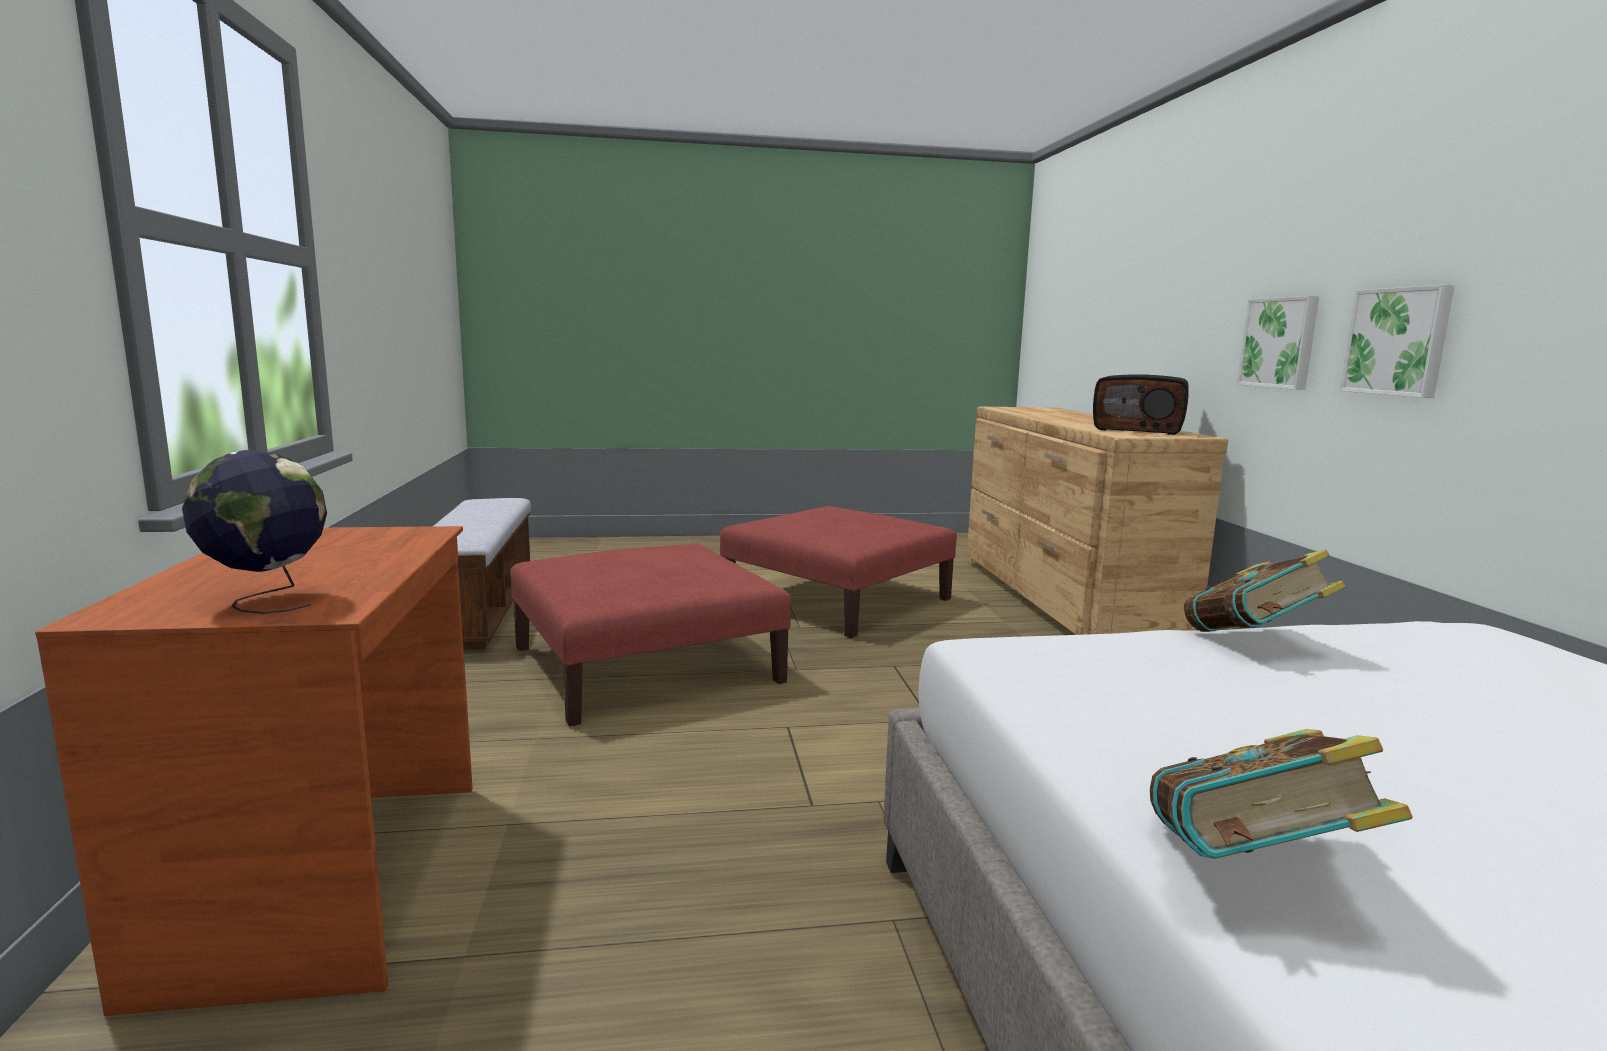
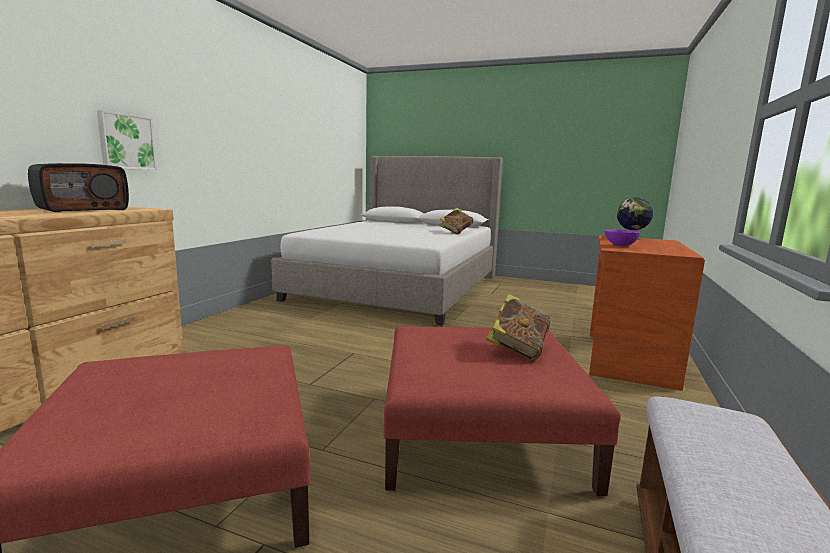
camera: 150 degrees left, 0 degrees up
radio [1093,374,1189,435] -> radio turned 75 degrees clockwise [28,163,129,212]
book [1184,550,1346,632] -> book moved to [486,293,550,361]
picture [1340,285,1455,398] -> none
none -> purple bowl [605,230,640,246]

